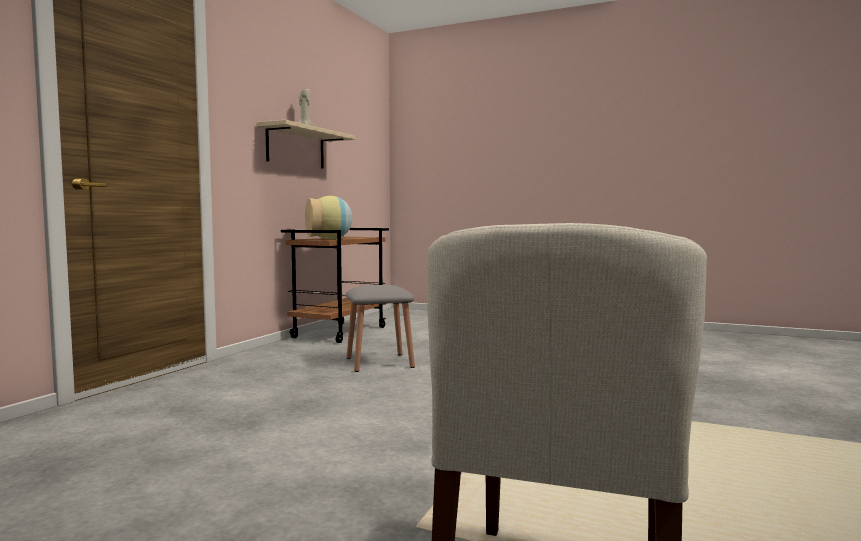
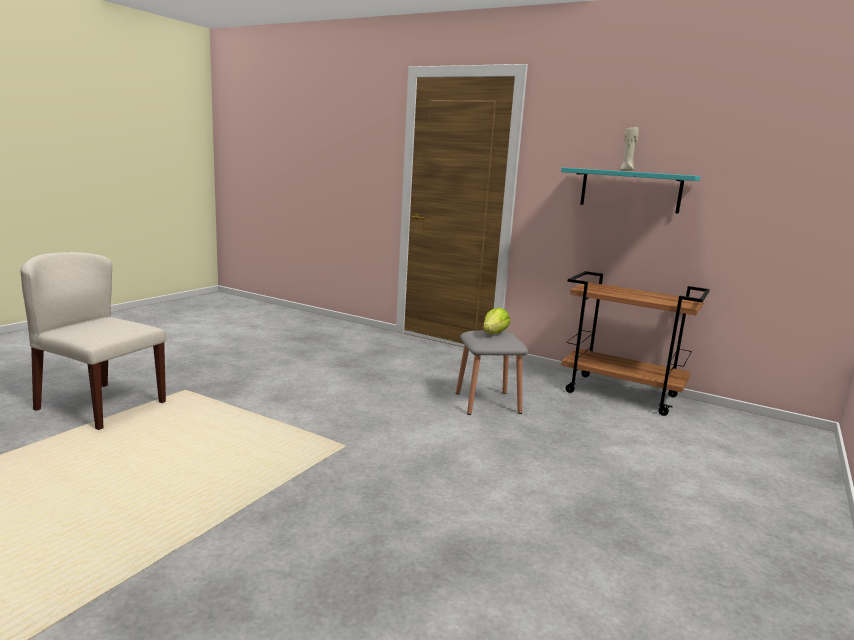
camera: 95 degrees right, 10 degrees up
beige shelf [256,120,355,168] -> turquoise shelf [561,168,701,214]
vase [305,196,352,239] -> none
none -> lettuce [483,308,510,334]

